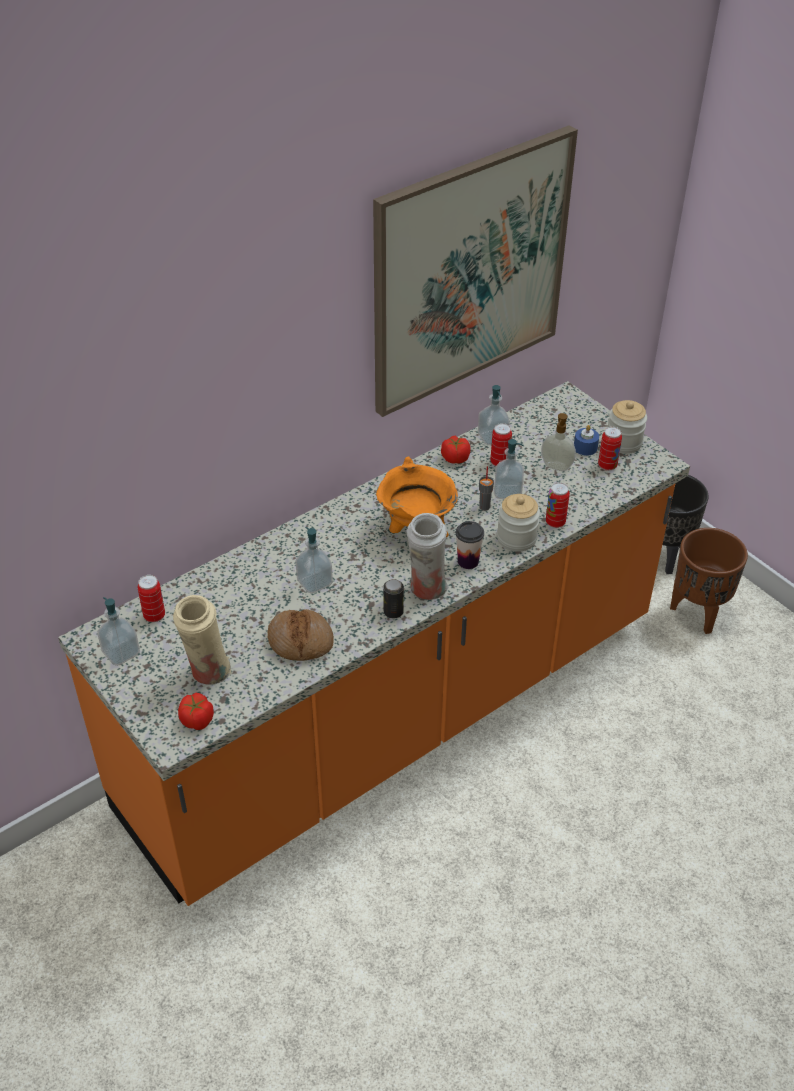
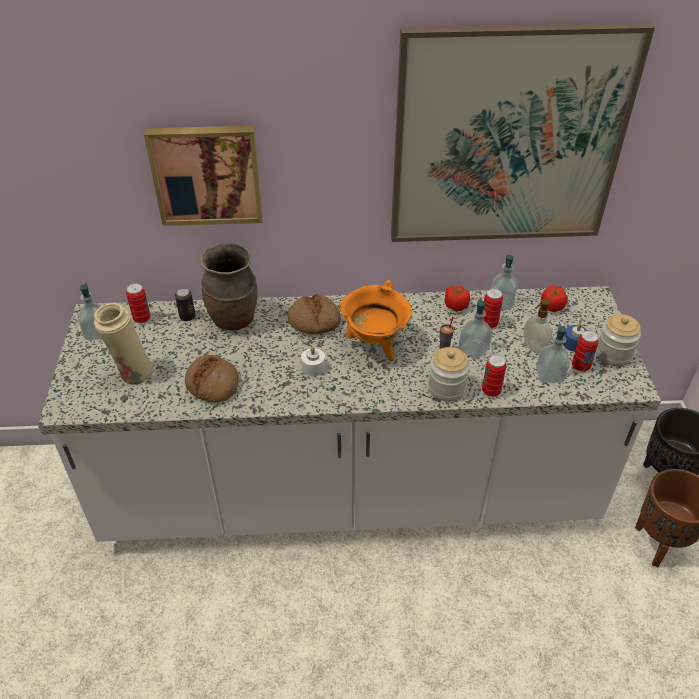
camera: 35 degrees right, 0 degrees up
orange counter [58,381,690,906] -> white counter [38,286,661,542]
tomato [178,692,214,730] -> tomato moved to [541,285,568,312]
soap dispenser [295,527,333,594] -> soap dispenser moved to [536,324,570,383]
can [383,579,404,618] -> can moved to [175,288,196,321]
white vase [407,513,449,600] -> none
cup [456,521,484,569] -> none
none -> picture [144,126,263,226]
none -> brown vase [200,243,257,331]
none -> bread [288,294,341,334]
none -> white candle [301,347,325,376]

